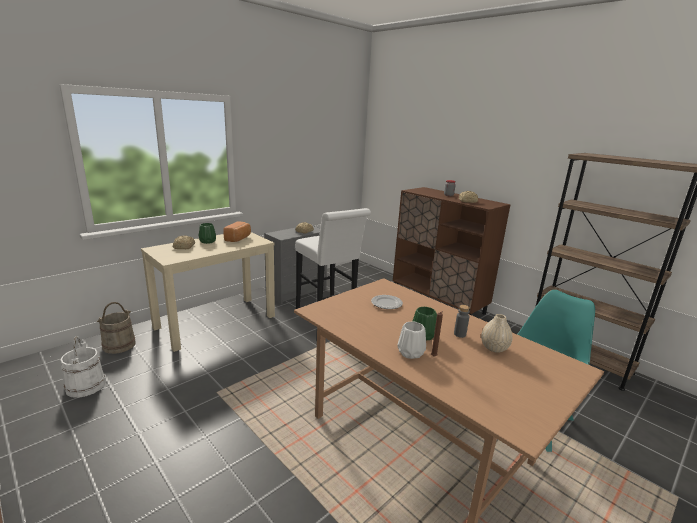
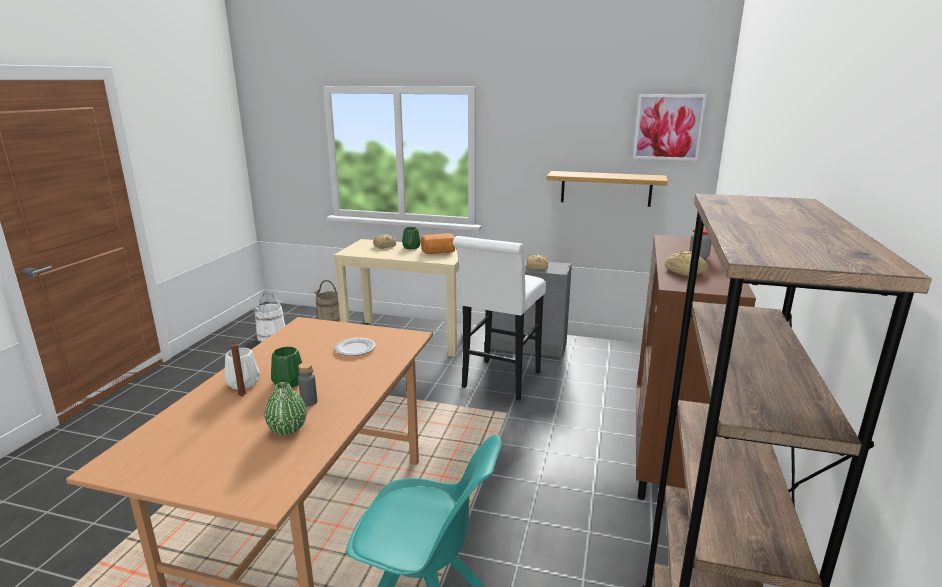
camera: 60 degrees right, 0 degrees up
beige vase [481,314,513,353] -> green vase [264,382,307,435]
none -> shelf [546,171,668,207]
none -> picture [633,94,707,161]

